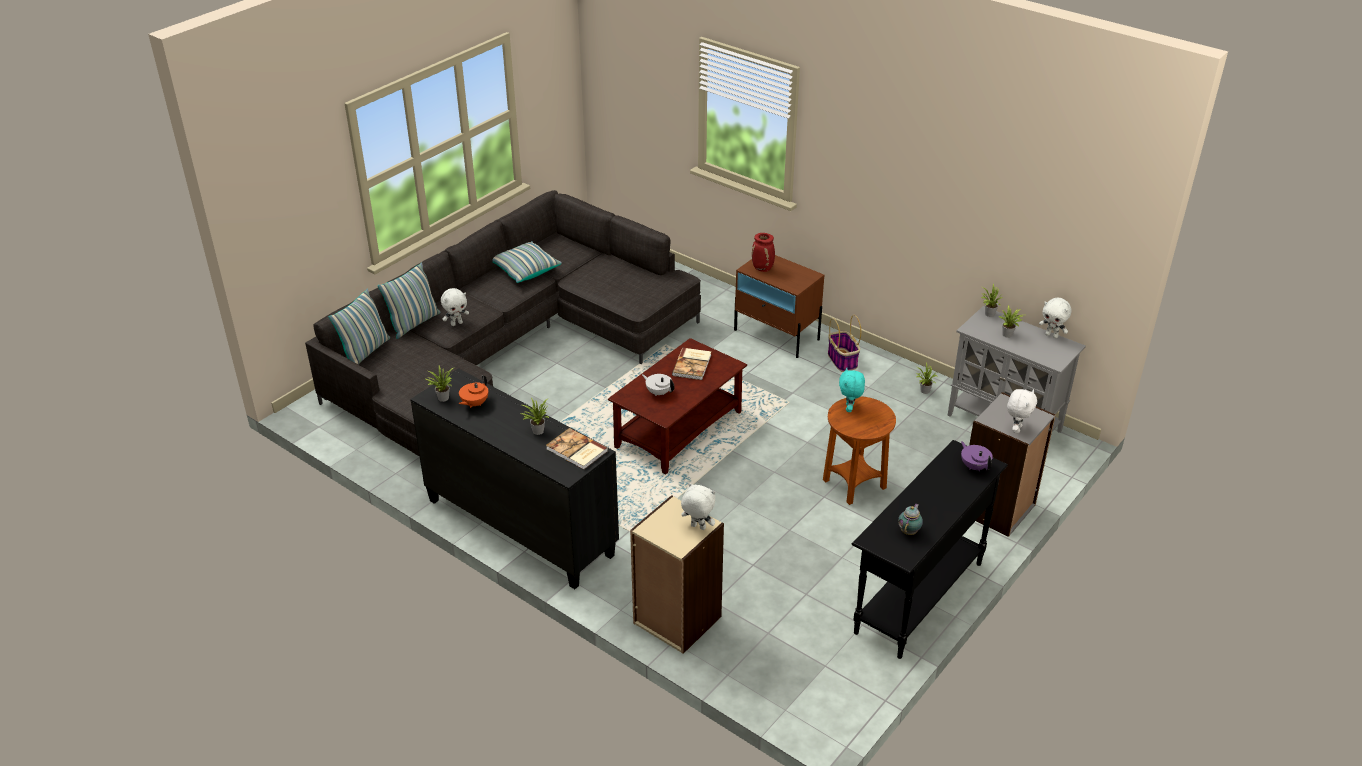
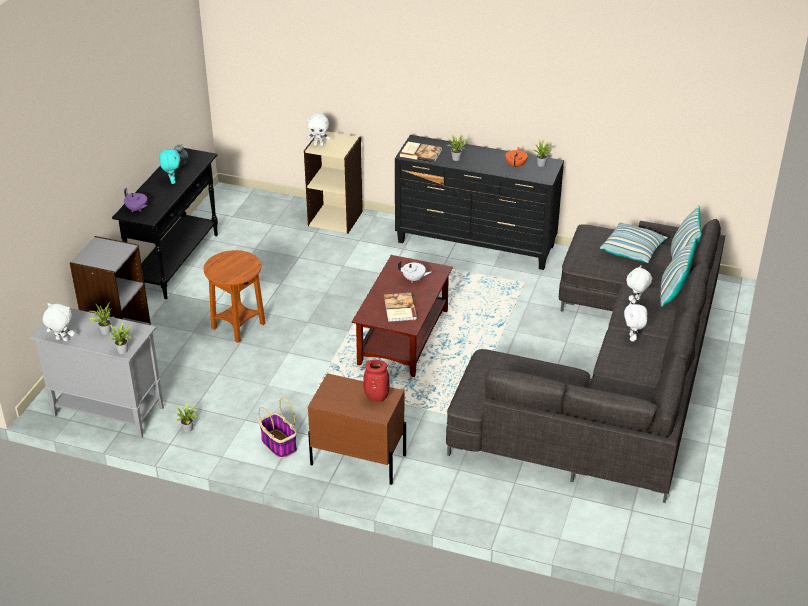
camera: 160 degrees right, 0 degrees up
pillow [492,241,562,283] -> pillow moved to [600,222,668,263]
turquoise plush toy [839,368,865,412] -> turquoise plush toy moved to [159,147,180,184]
white plush toy [1007,389,1037,433] -> white plush toy moved to [624,302,647,341]

